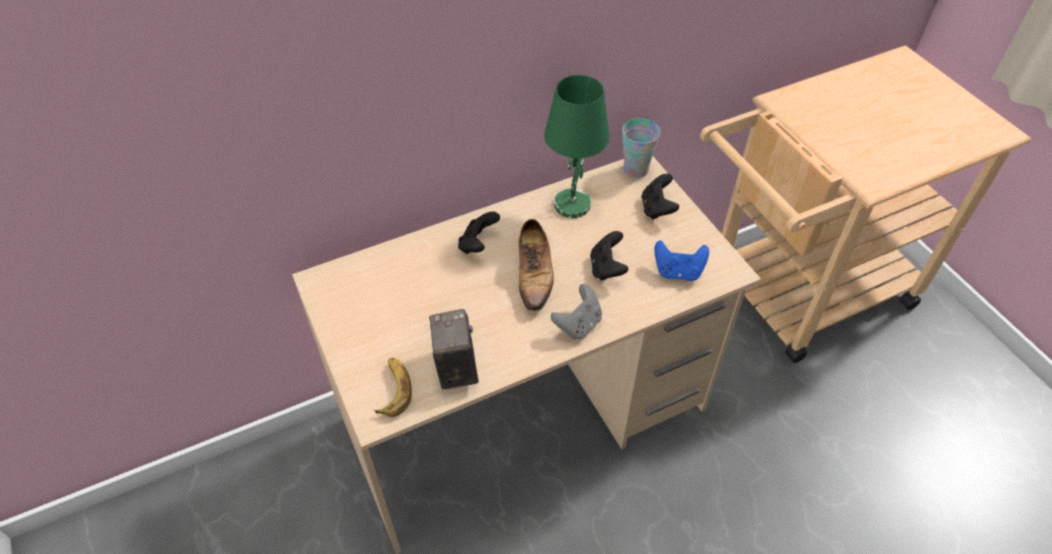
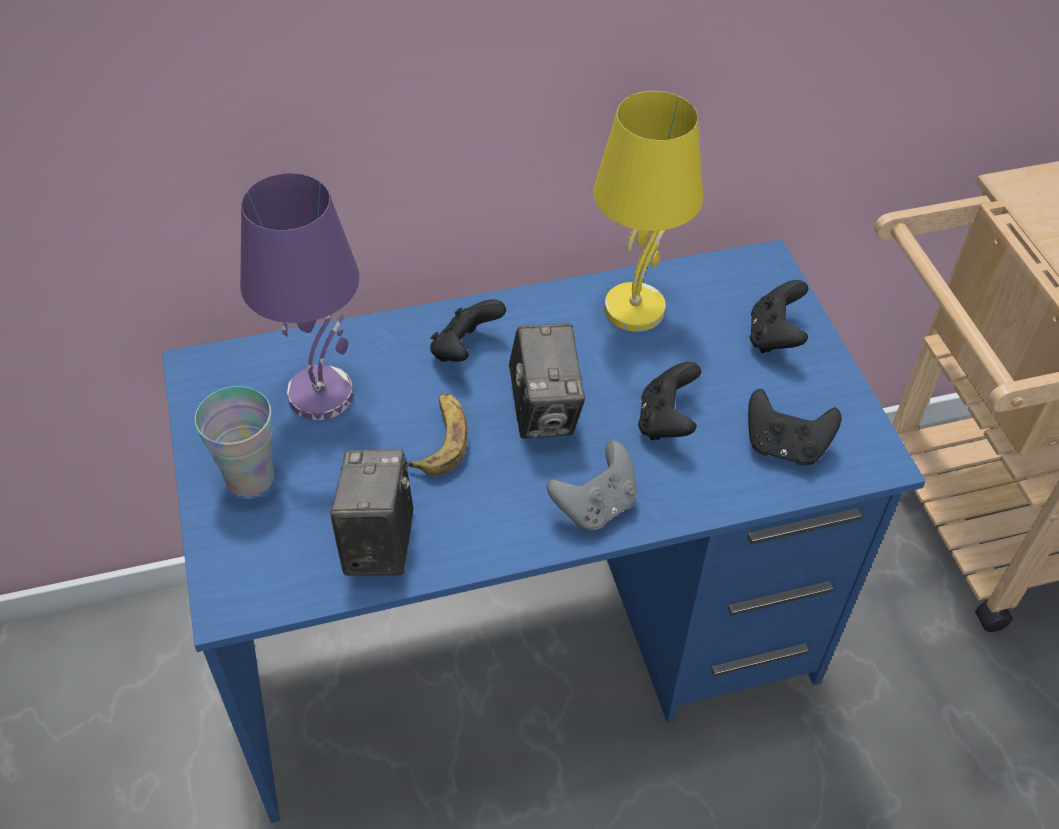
camera: 10 degrees right, 0 degrees up
beige desk [292,157,761,554] -> blue desk [162,239,926,823]
banana [374,358,412,417] -> banana moved to [407,393,468,476]
shoe [518,219,554,311] -> camera [509,324,585,439]
green table lamp [544,75,610,218] -> yellow table lamp [593,91,703,332]
cup [622,118,661,178] -> cup moved to [195,386,274,497]
blue game controller [655,240,709,281] -> black game controller [748,389,842,465]
none -> purple table lamp [240,173,360,420]

